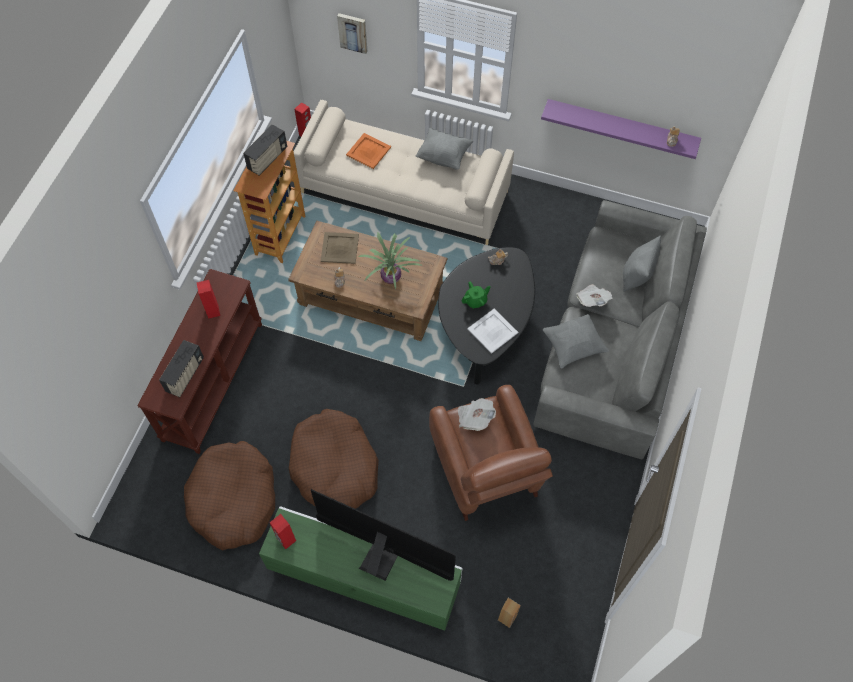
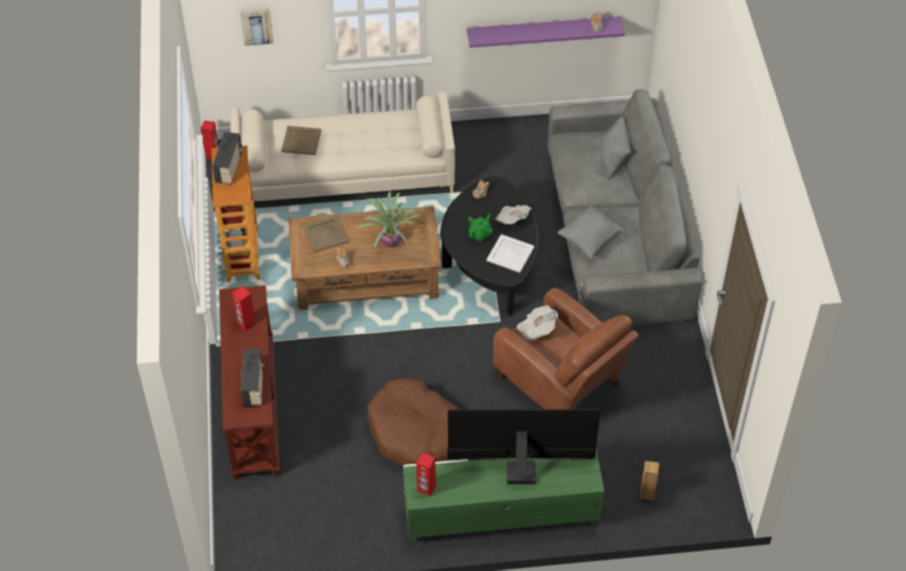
camera: 25 degrees left, 10 degrees down
brown dog bed [184,441,275,551] -> none
orange tray [346,133,391,169] -> beige tray [281,126,322,155]
grey pillow [416,128,474,170] -> none
newspaper [576,284,613,307] -> newspaper moved to [495,205,532,224]

